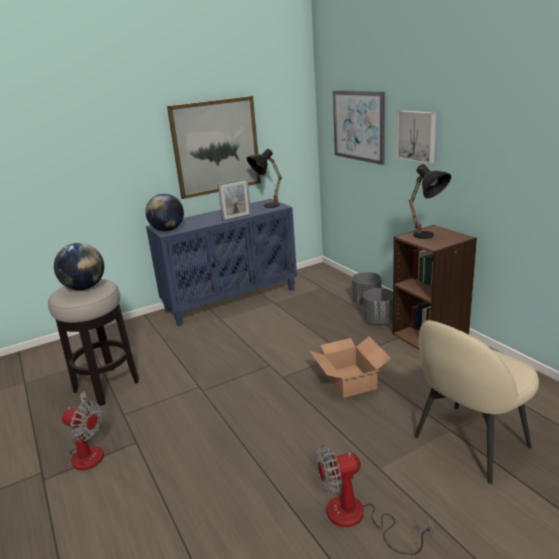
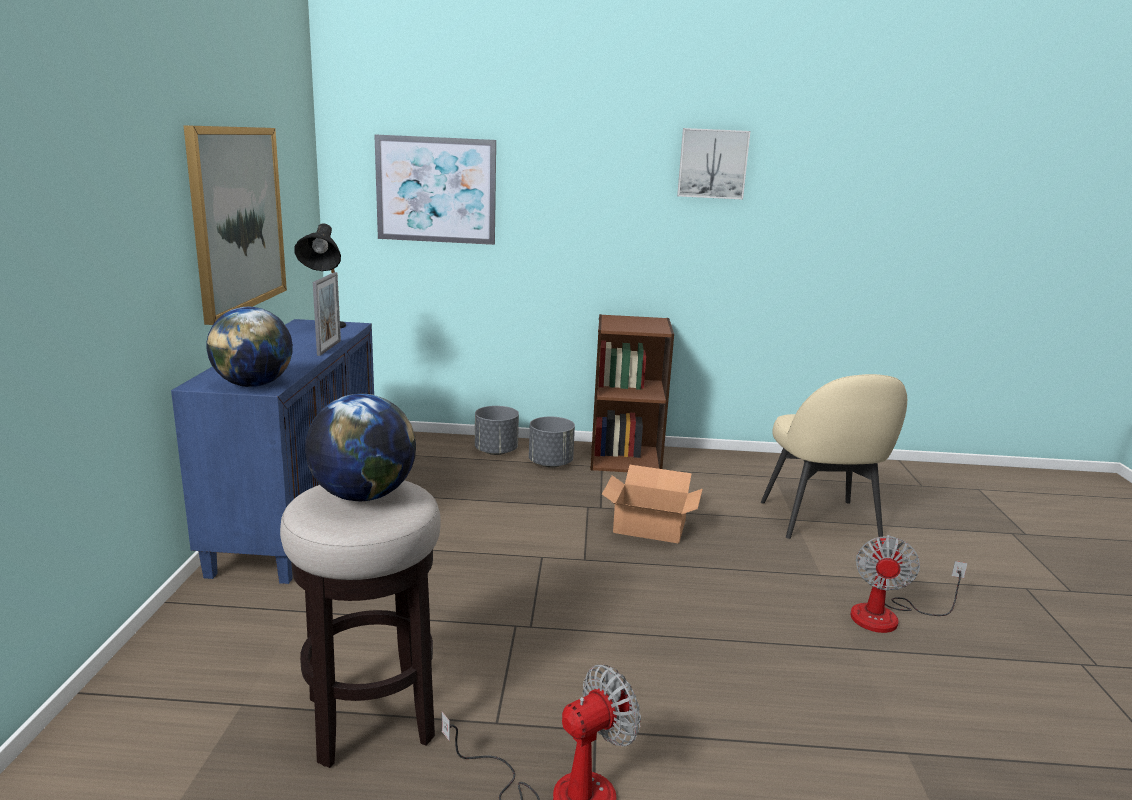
camera: 60 degrees left, 5 degrees down
picture [397,110,436,164] -> picture moved to [677,128,751,200]
black table lamp [409,164,451,239] -> none

